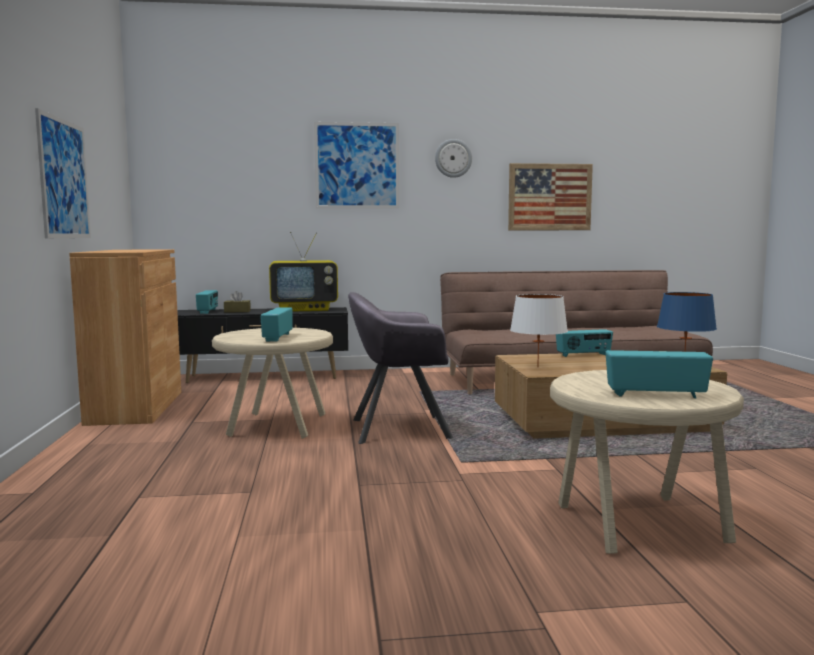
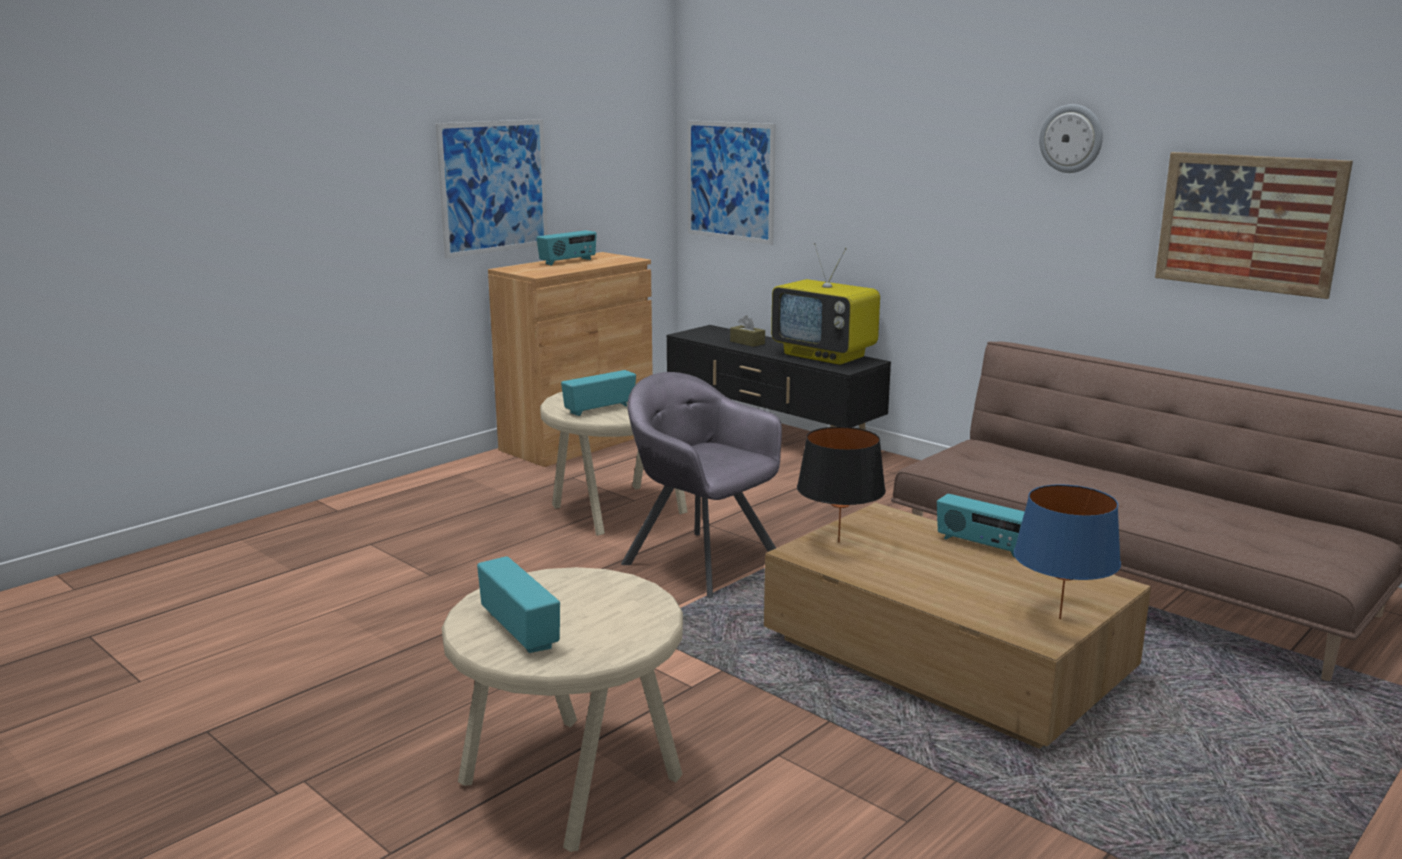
camera: 50 degrees right, 10 degrees up
radio [196,290,218,314] -> radio moved to [537,230,597,265]
picture [314,122,399,209] -> picture moved to [687,120,776,245]
white table lamp [510,294,568,367] -> black table lamp [797,427,886,543]

